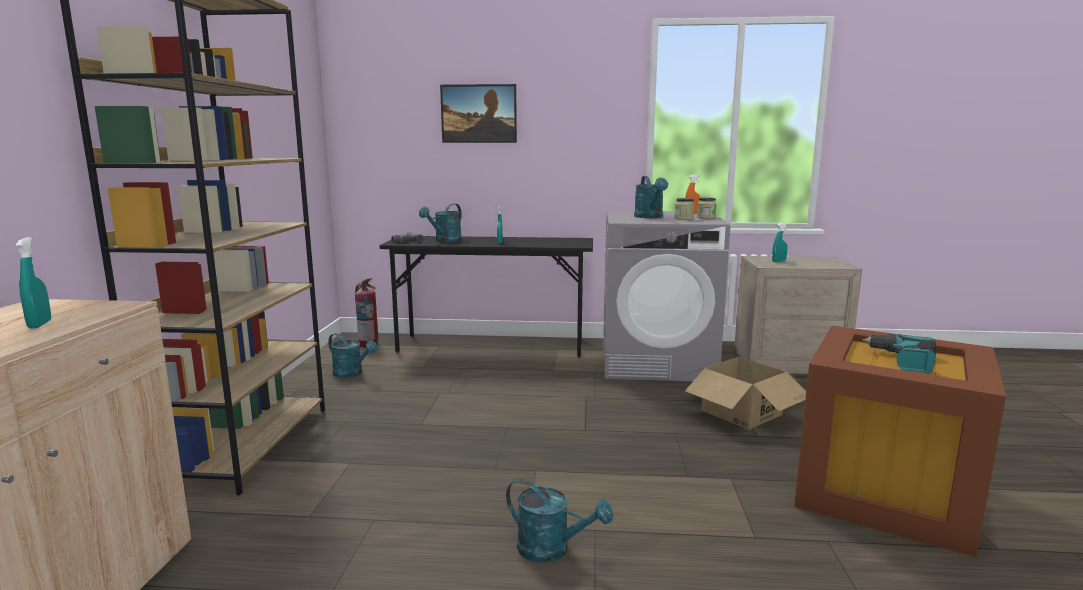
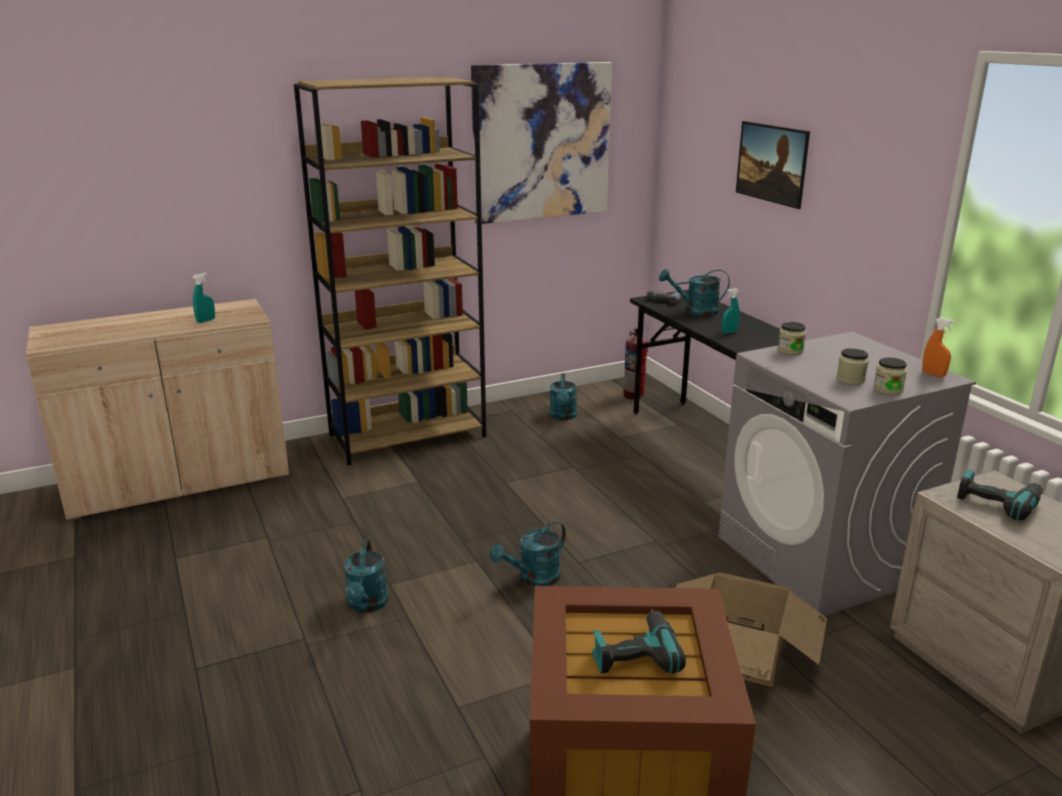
camera: 60 degrees right, 10 degrees up
turquoise watering can [634,176,668,218] -> turquoise watering can moved to [490,521,566,587]
turquoise spray bottle [772,223,788,262] -> power drill [957,469,1043,521]
none -> picture [471,62,612,224]
none -> jar [778,322,806,355]

